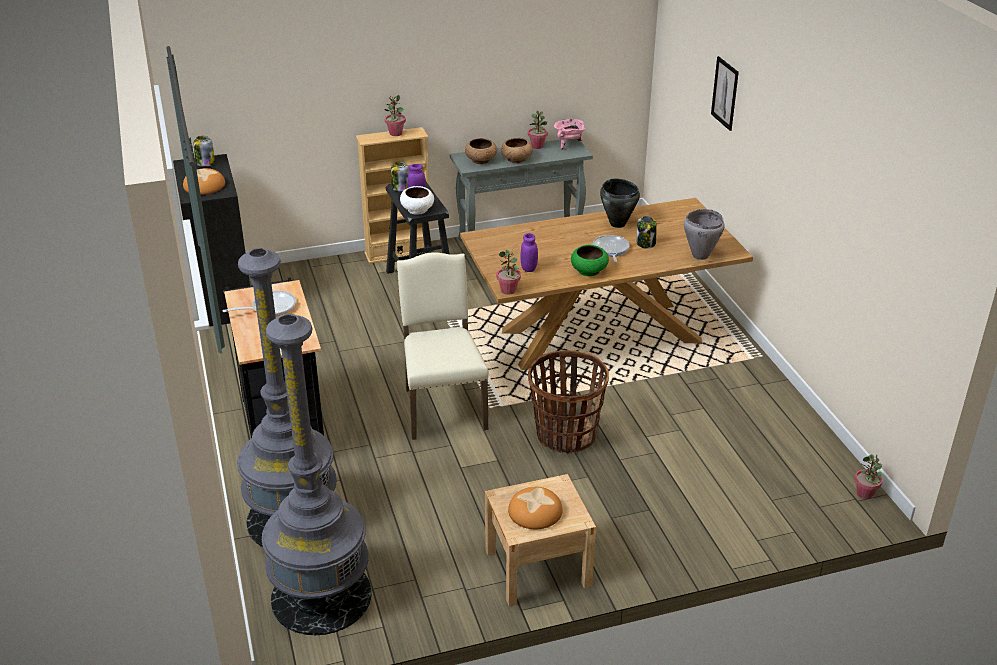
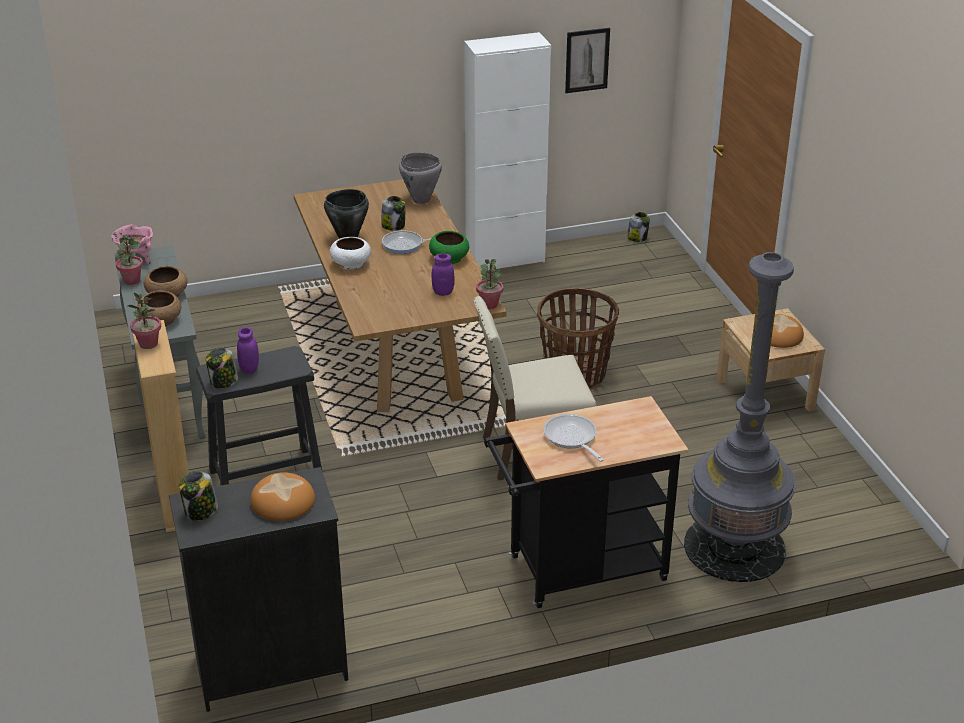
camera: 90 degrees left, 0 degrees up
grey floor lamp [262,314,372,635] -> none
white bowl [400,186,434,215] -> white bowl moved to [330,237,371,270]
picture [711,56,739,131] -> picture moved to [565,28,610,93]
potted plant [854,454,883,499] -> jar [627,212,650,242]
none -> white cabinet [464,32,551,270]

